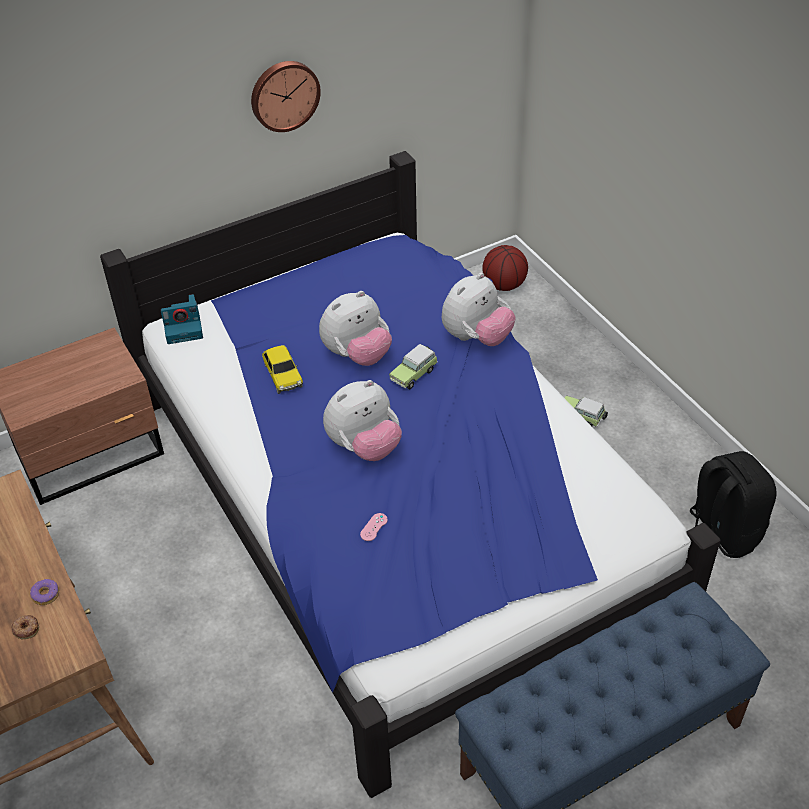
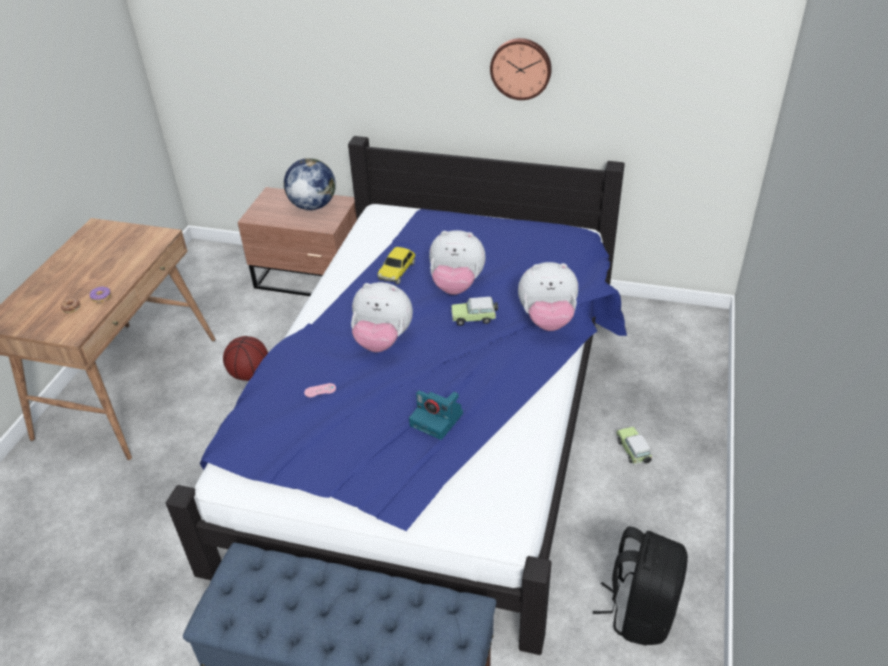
camera: 45 degrees right, 5 degrees down
camera [161,294,203,344] -> camera moved to [409,390,463,440]
basketball [482,245,528,291] -> basketball moved to [223,336,268,381]
none -> globe [284,158,336,210]

